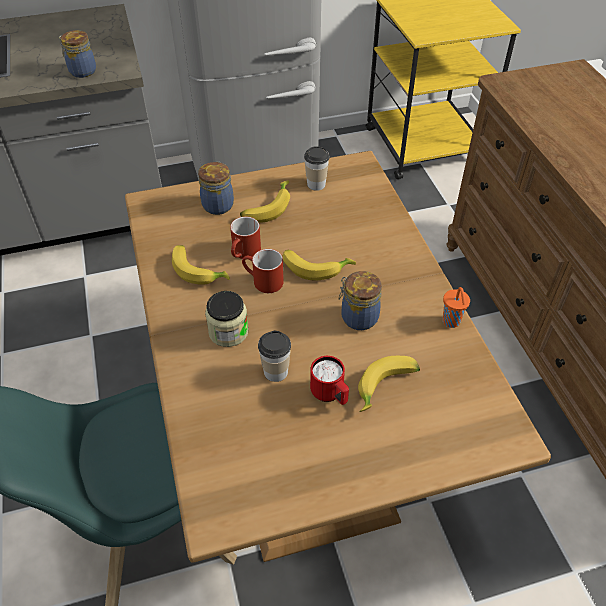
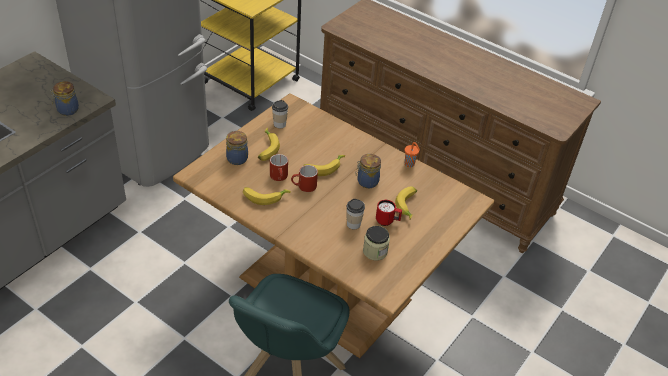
camera: 40 degrees left, 5 degrees down
jar [205,291,249,347] -> jar moved to [363,226,390,261]

